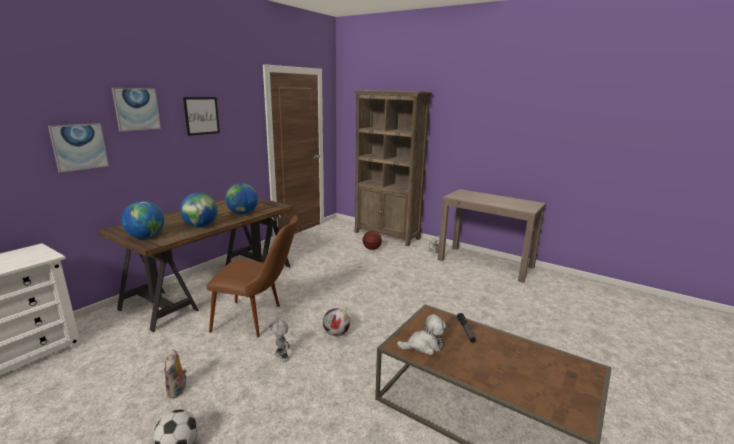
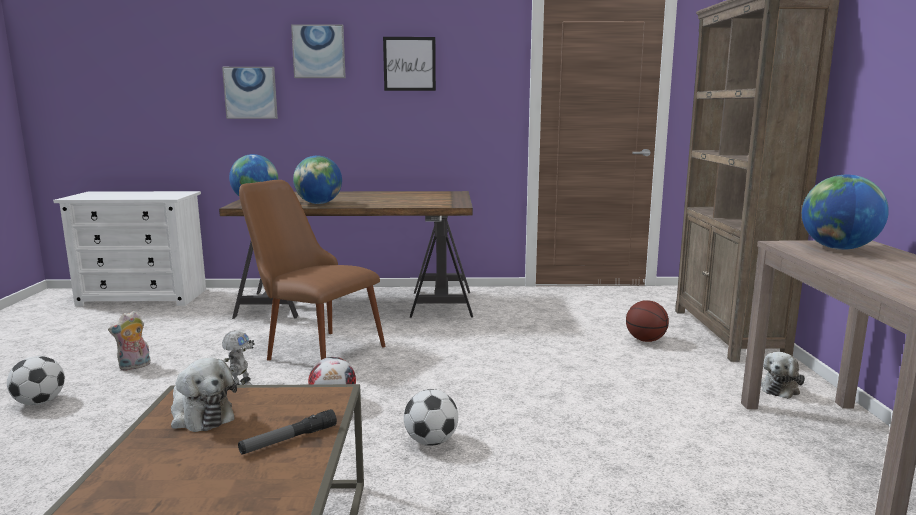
camera: 55 degrees right, 5 degrees down
brown chair [207,215,298,337] -> brown chair turned 150 degrees clockwise [239,180,386,361]
globe [225,183,258,215] -> globe moved to [802,175,889,250]
none -> football [404,389,458,446]

